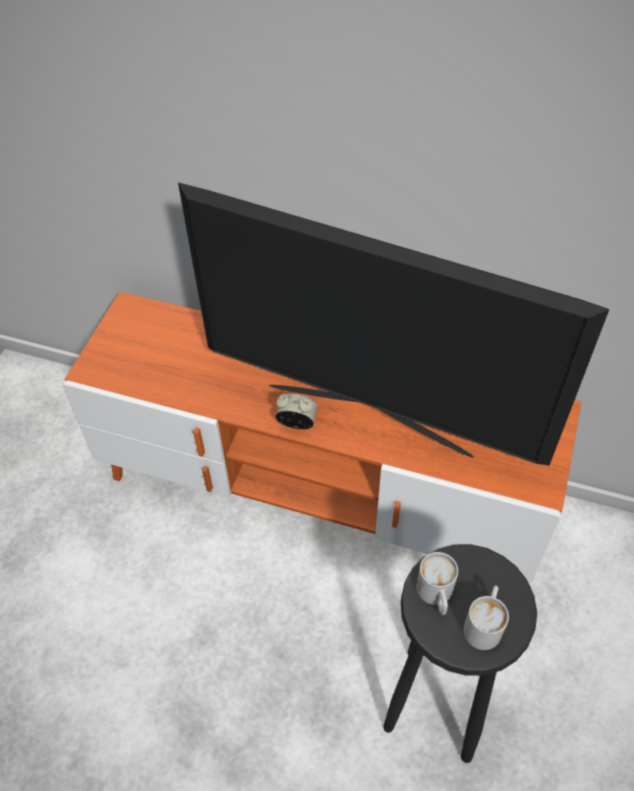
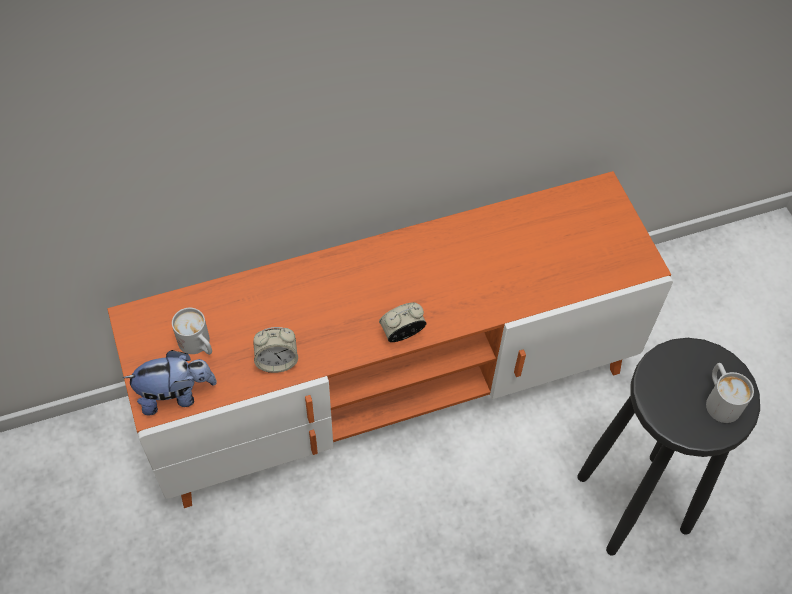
camera: 40 degrees left, 5 degrees up
television [178,183,609,465] -> none
white mug [417,552,458,615] -> white mug moved to [172,308,212,355]
none -> plush toy [123,350,217,415]
none -> alarm clock [253,327,298,373]

